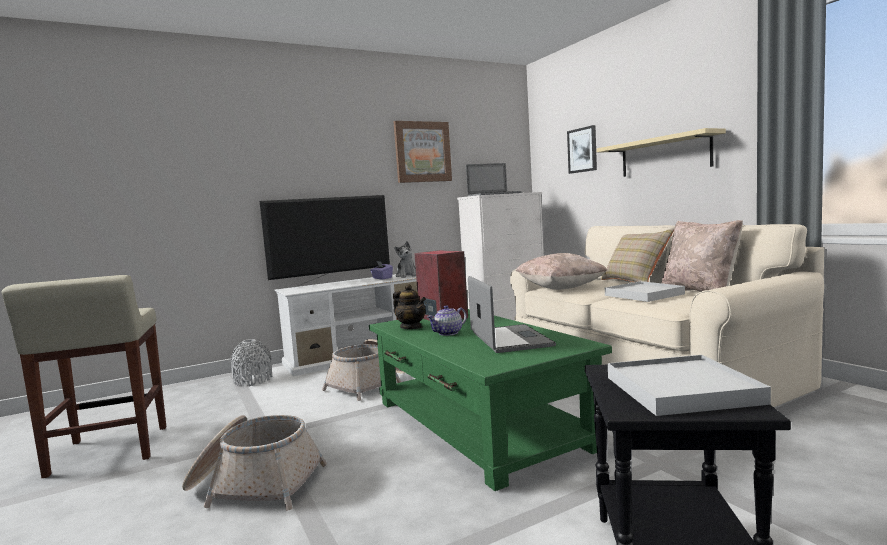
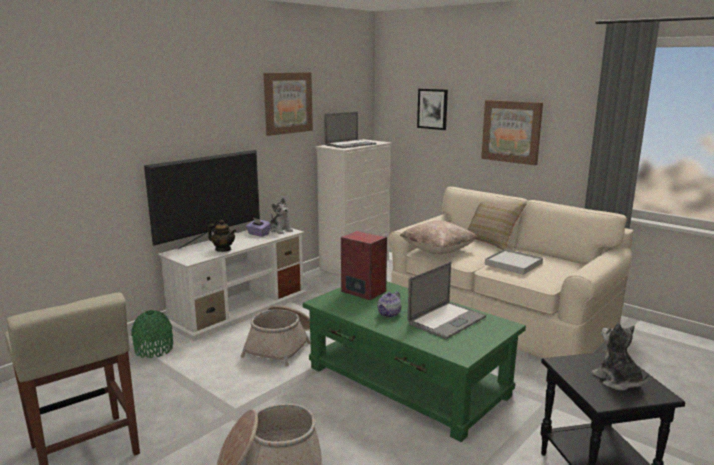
camera: 20 degrees left, 10 degrees up
grey vase [230,339,272,386] -> green vase [131,310,173,358]
teapot [393,284,426,329] -> teapot moved to [208,220,236,252]
laptop [468,276,556,353] -> laptop turned 75 degrees clockwise [407,262,486,339]
beige shelf [596,128,726,177] -> picture [481,100,543,165]
white tray [608,355,771,416] -> plush toy [591,322,649,391]
beige pillow [662,220,743,292] -> none

